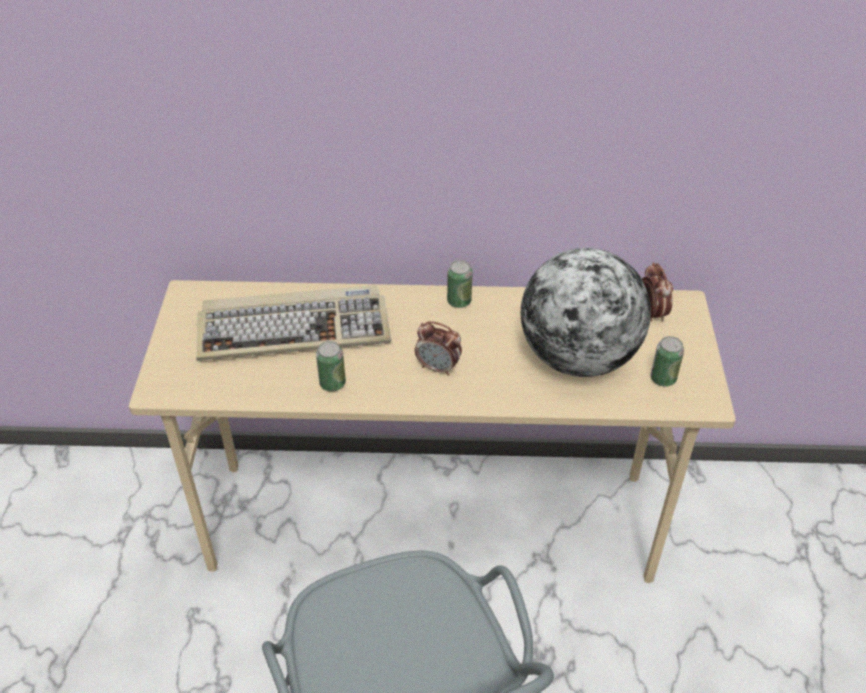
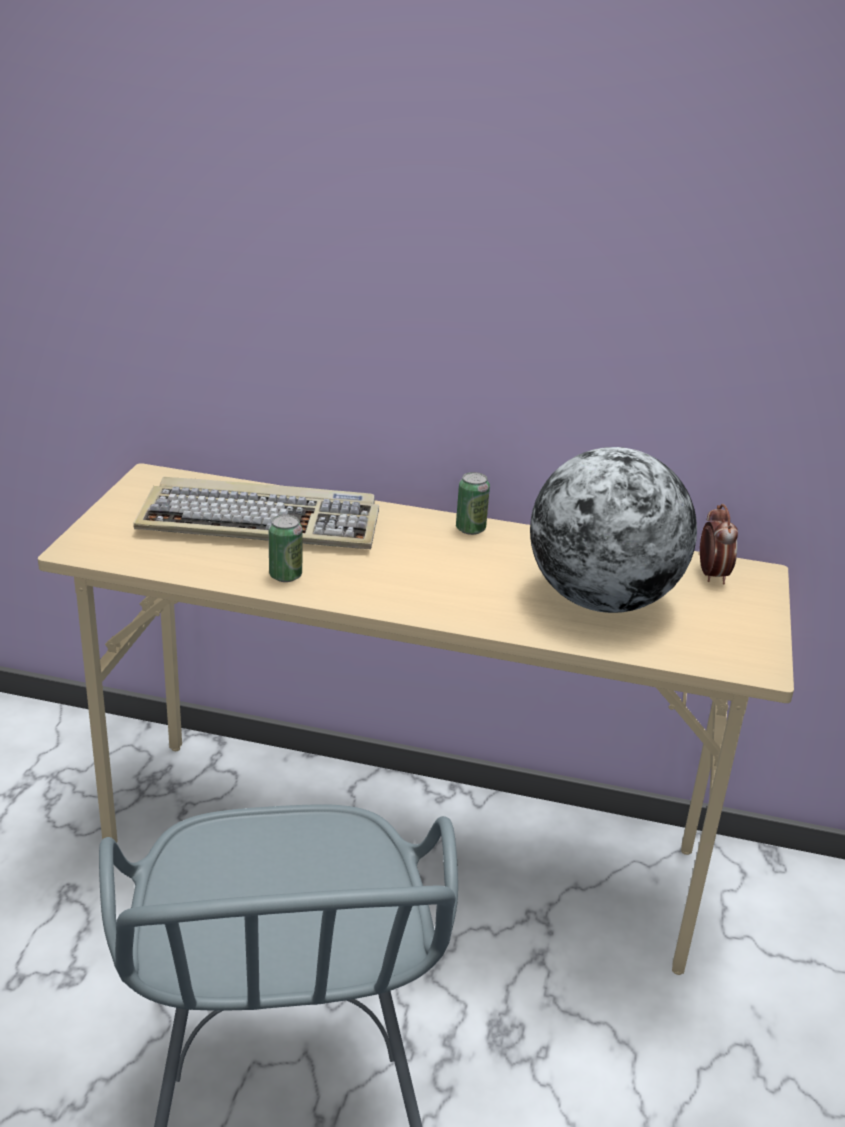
camera: 10 degrees right, 15 degrees down
alarm clock [415,321,462,376] -> none
can [650,336,684,387] -> none

